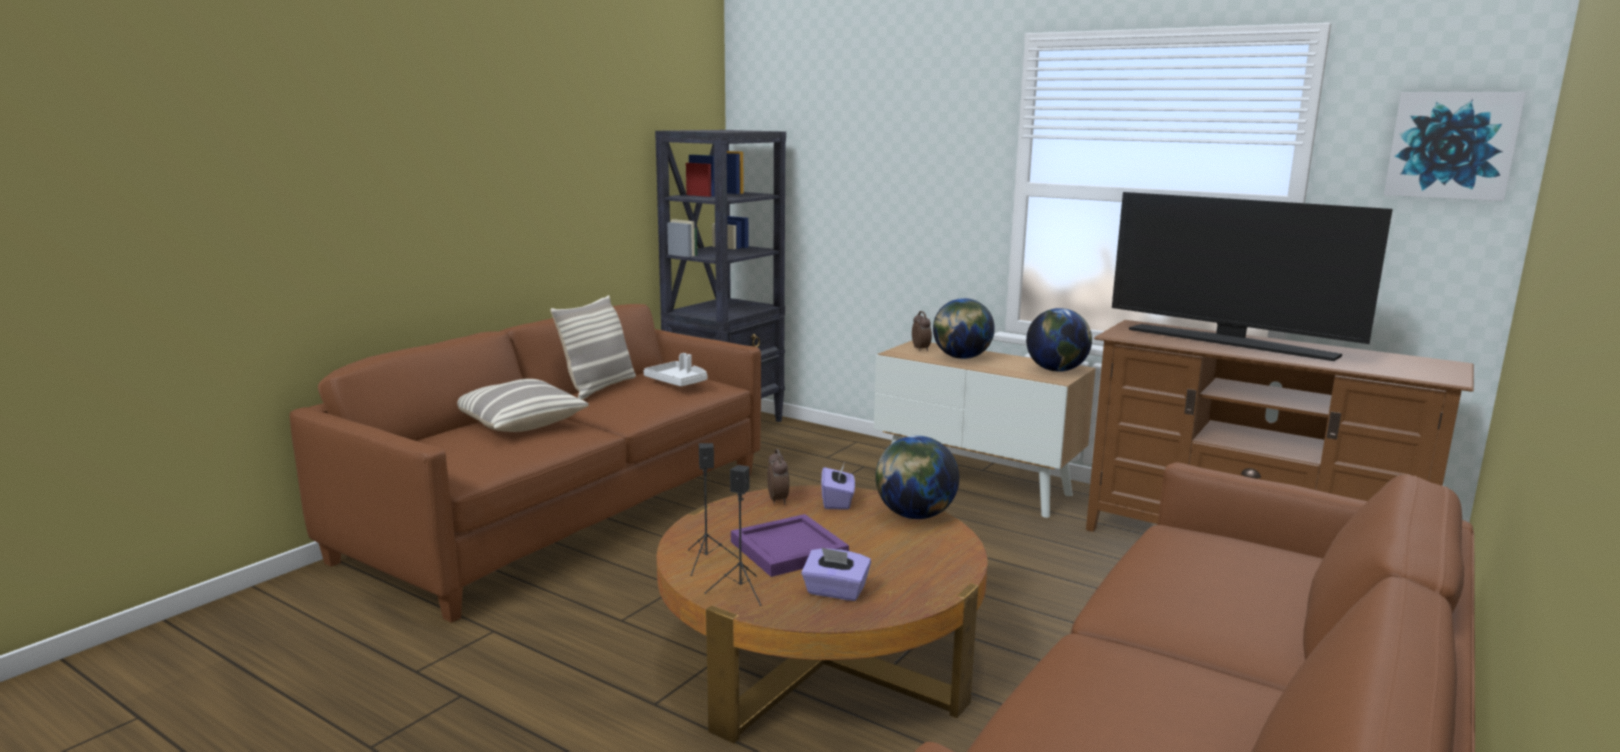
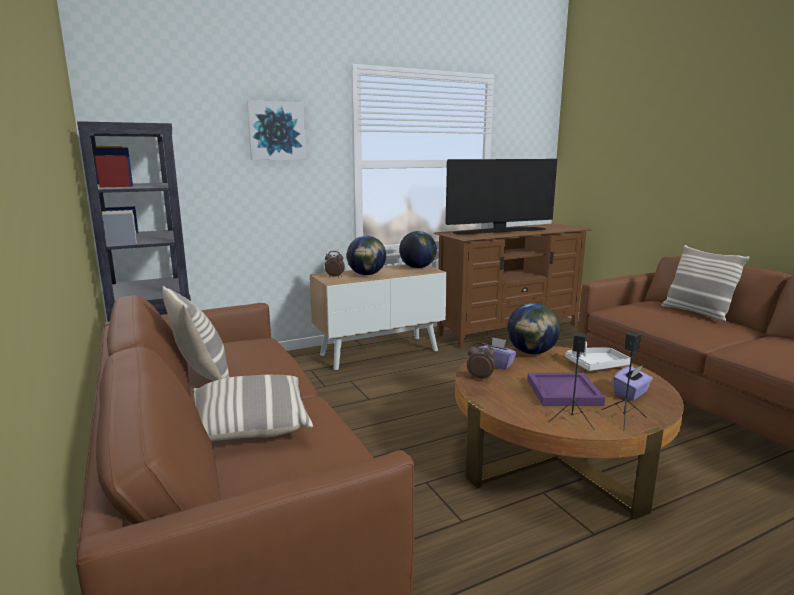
camera: 60 degrees left, 0 degrees up
white tray [644,353,707,386] -> white tray moved to [565,341,631,371]
picture [1384,92,1526,201] -> picture moved to [247,100,306,160]
none -> pillow [662,245,749,322]

